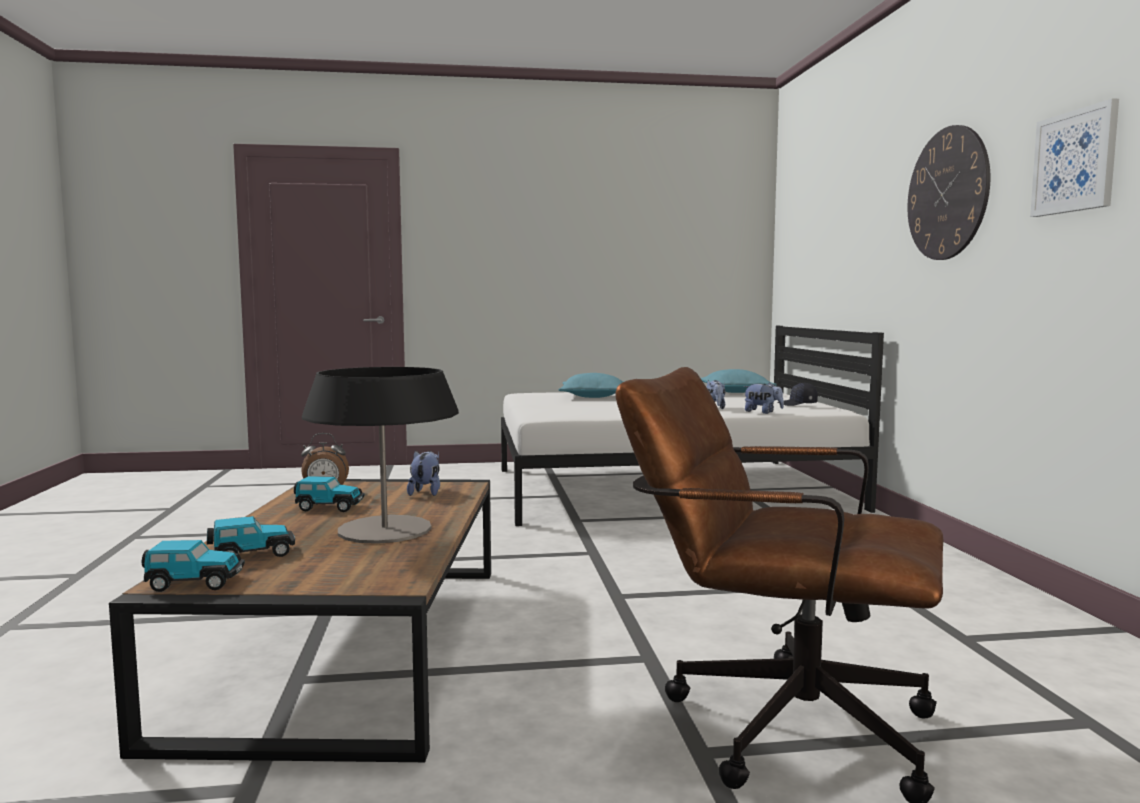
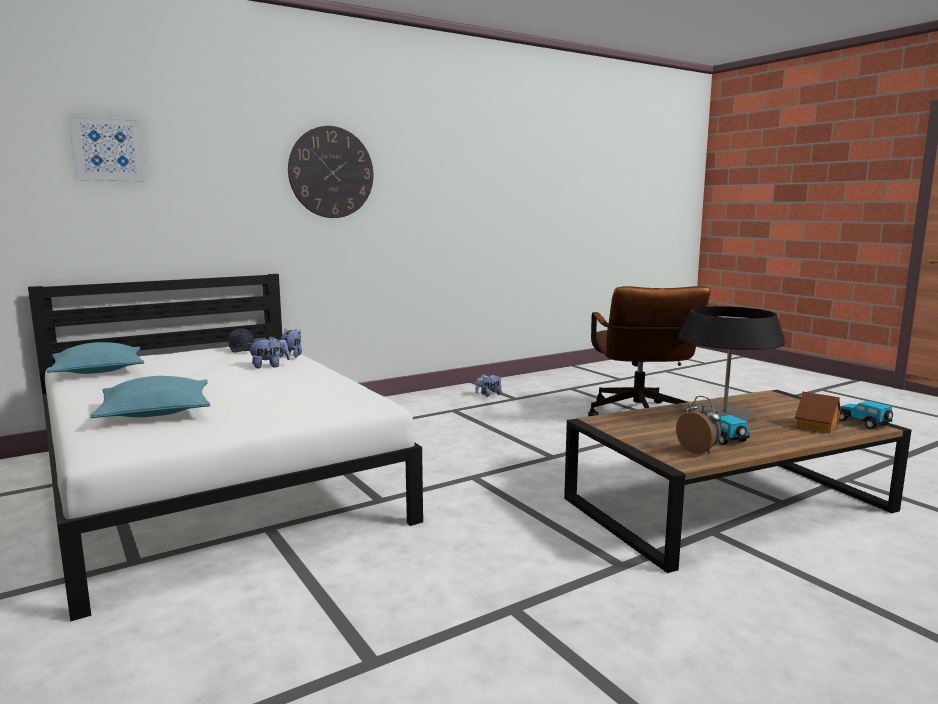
camera: 115 degrees left, 5 degrees up
toy car [207,516,295,557] -> toy house [795,392,842,433]
plush toy [407,450,440,496] -> plush toy moved to [475,374,502,397]
picture [1030,98,1119,217] -> picture moved to [68,112,147,182]

